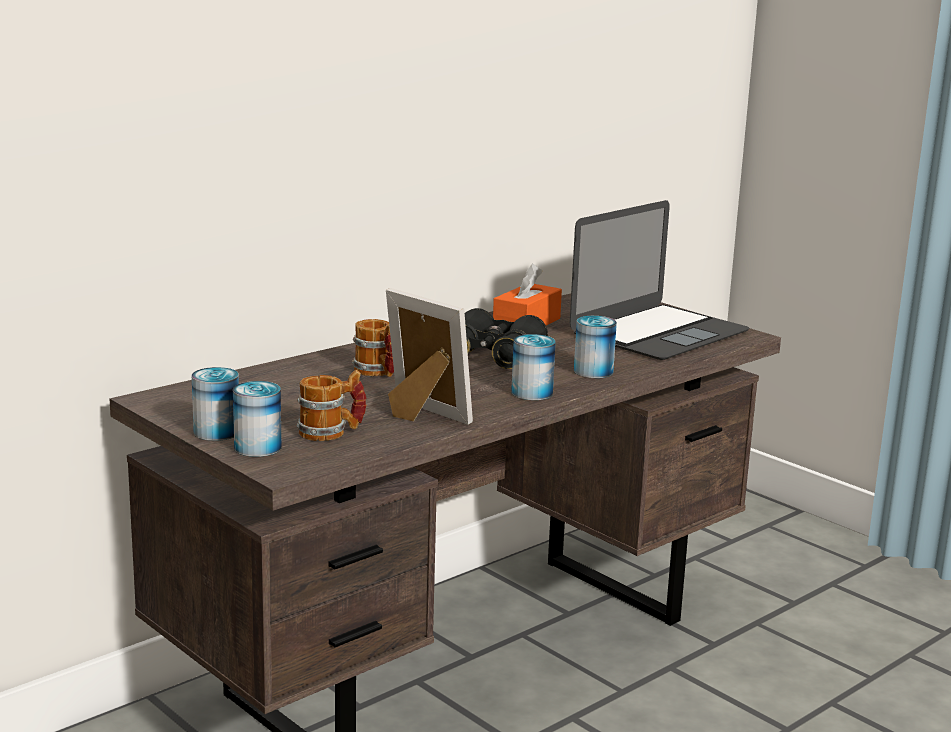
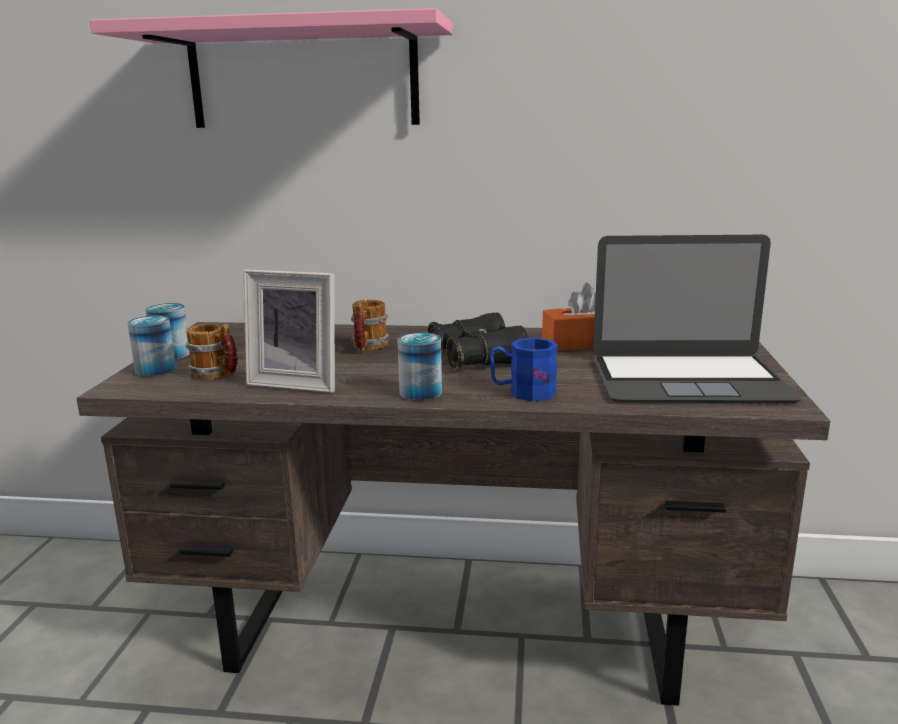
camera: 50 degrees right, 0 degrees up
picture frame [386,288,473,425] -> picture frame turned 105 degrees clockwise [243,269,335,393]
can [574,316,617,378] -> blue mug [490,338,558,401]
none -> pink shelf [90,8,453,128]

